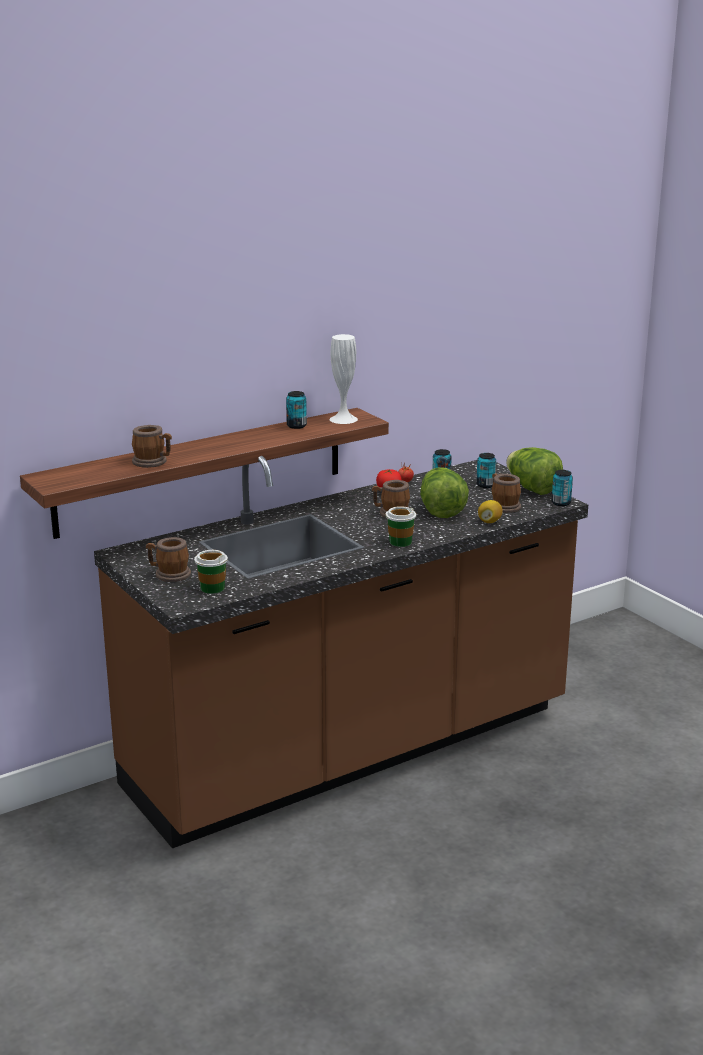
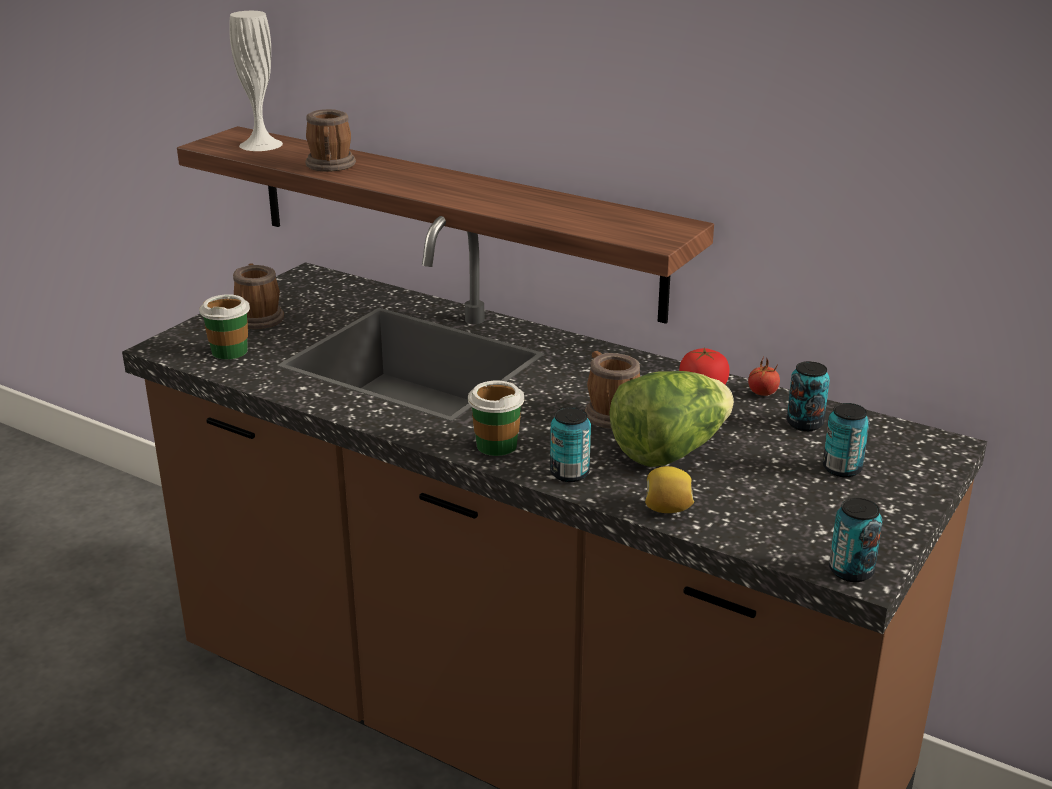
camera: 65 degrees right, 5 degrees up
can [286,391,307,429] -> can moved to [550,407,591,482]
white vase [330,334,358,424] -> white vase moved to [229,11,283,151]
mug [492,473,521,513] -> none
lettuce [506,447,563,495] -> none

